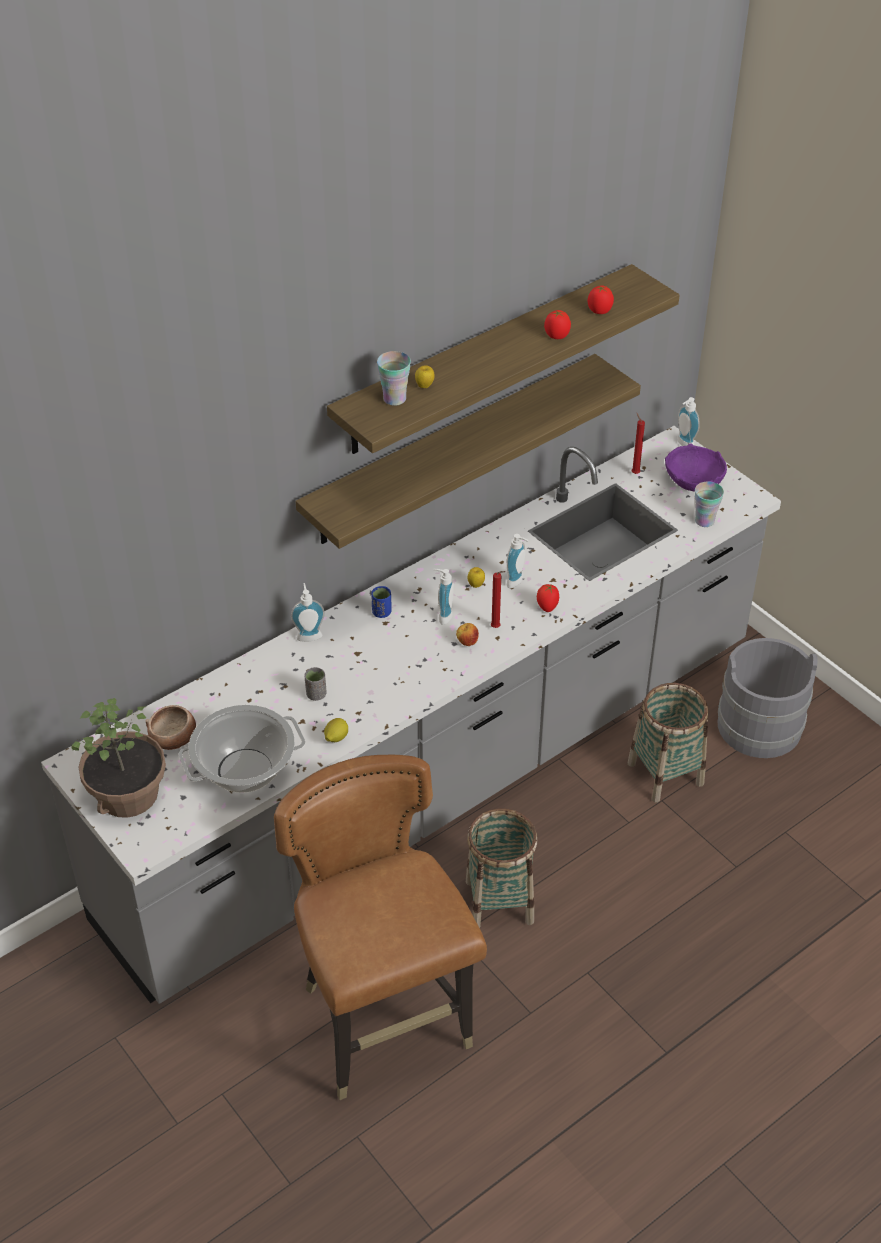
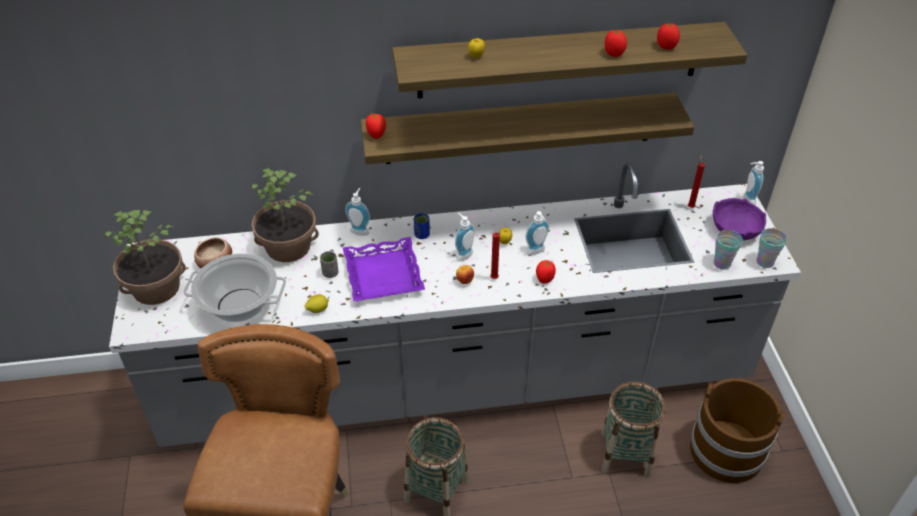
camera: 30 degrees right, 0 degrees up
cup [377,351,411,406] -> cup moved to [756,228,787,268]
grey bucket [717,638,818,758] -> brown bucket [690,378,785,483]
none -> potted plant [252,168,319,262]
none -> purple tray [343,237,425,302]
none -> tomato [366,114,386,139]

